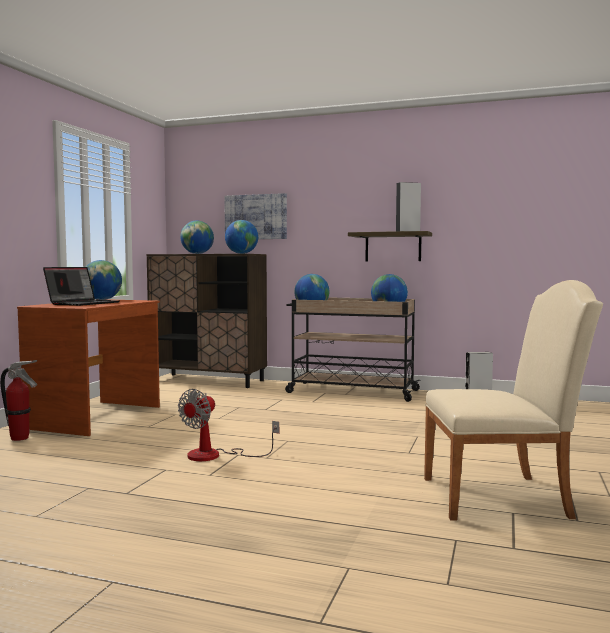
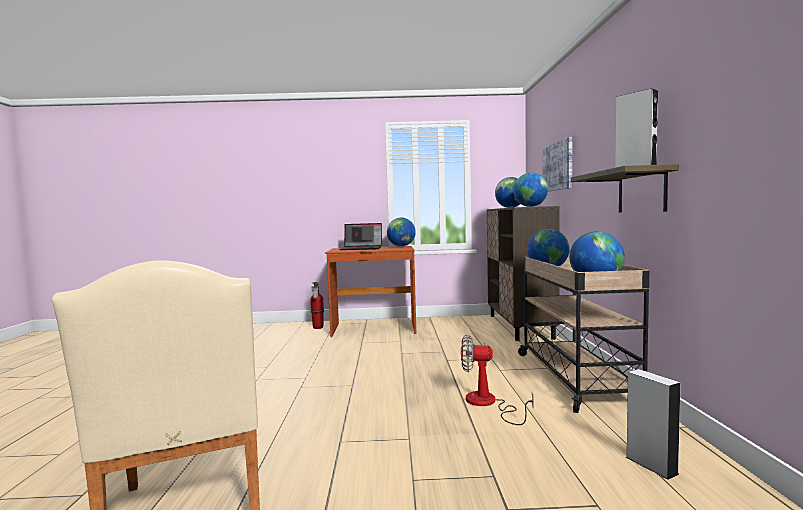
camera: 70 degrees right, 0 degrees up
fan [178,389,279,461] -> fan moved to [461,335,533,425]

